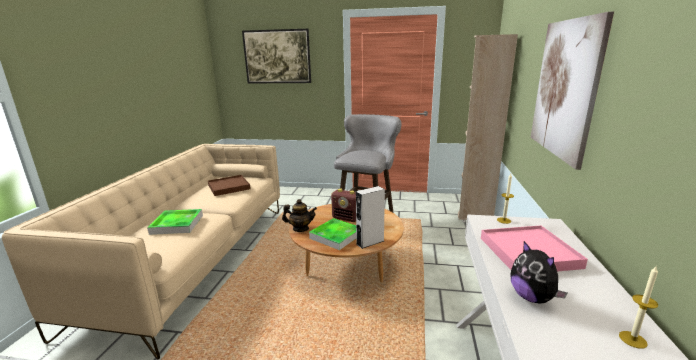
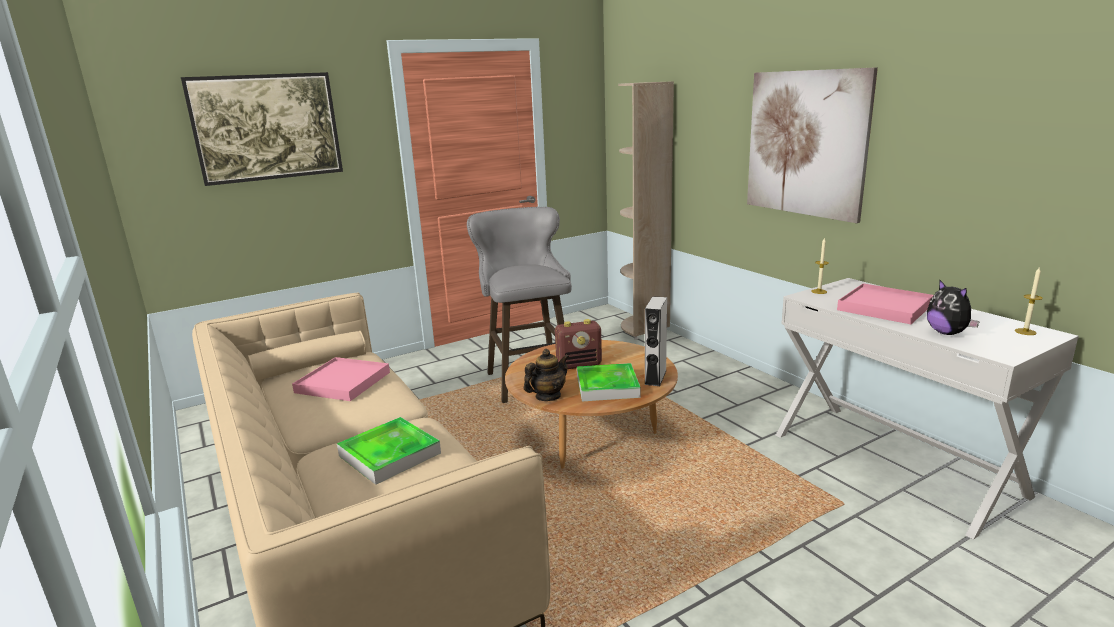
camera: 40 degrees left, 0 degrees up
brown tray [208,175,251,196] -> pink tray [292,357,390,401]
plush toy [510,241,568,304] -> plush toy turned 45 degrees clockwise [927,279,980,335]

